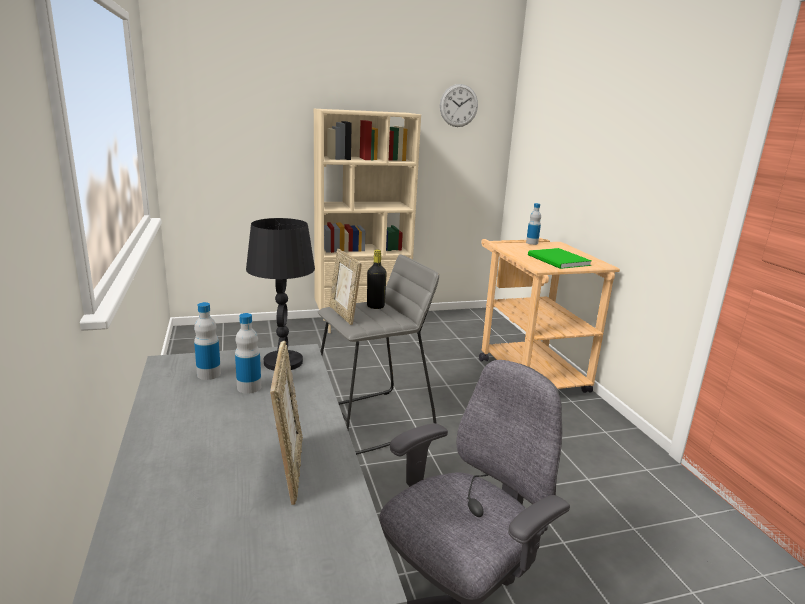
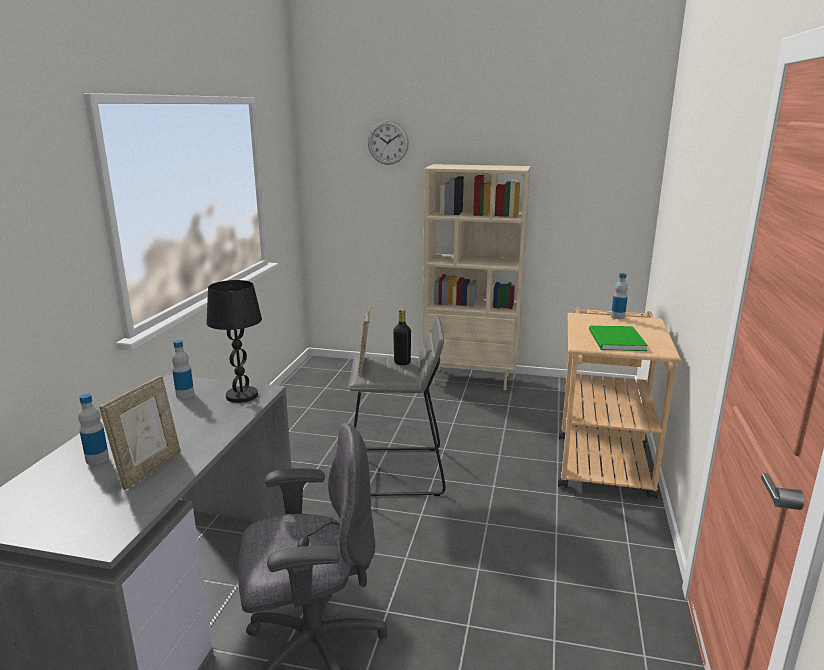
camera: 30 degrees right, 0 degrees up
bottle [235,313,261,394] -> bottle moved to [78,394,109,465]
wall clock [440,84,478,127] -> wall clock moved to [368,121,409,165]

